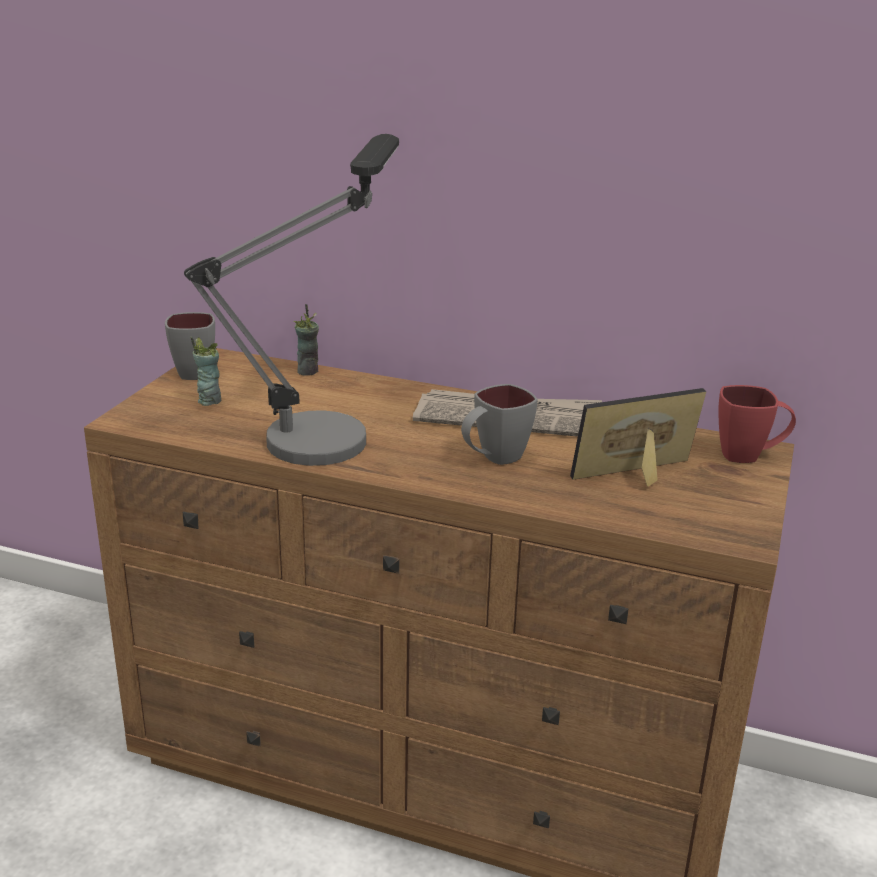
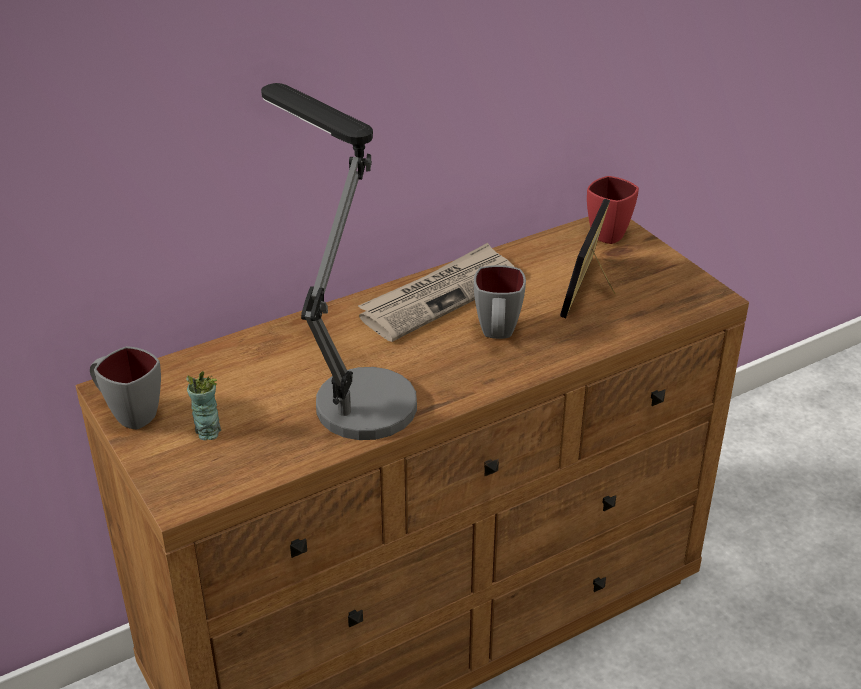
camera: 50 degrees left, 10 degrees up
cup [293,304,319,376] -> none

